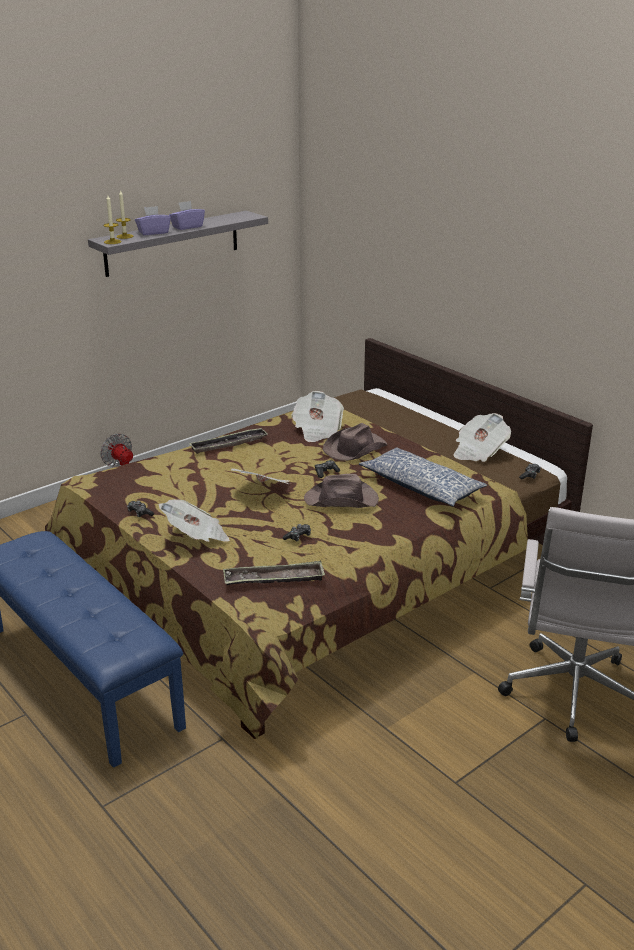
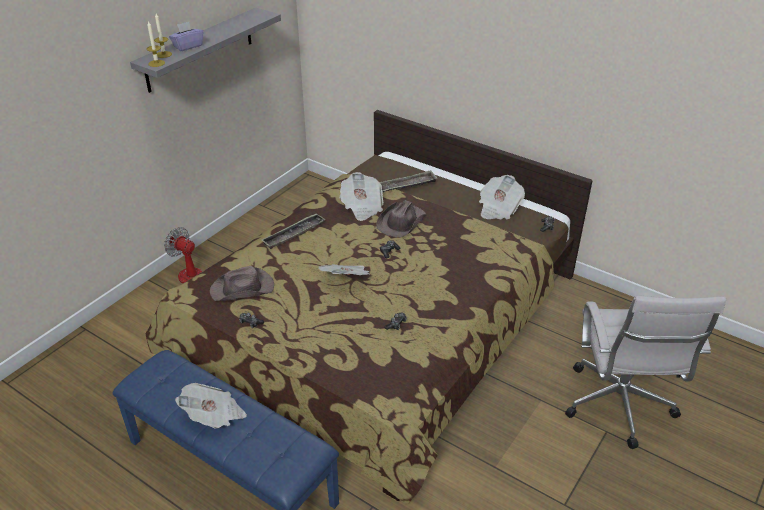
camera: 15 degrees left, 10 degrees up
newspaper [158,499,230,542] -> newspaper moved to [175,383,247,429]
purple tissue box [169,201,205,230] -> none
tray [223,560,325,585] -> tray moved to [380,170,437,192]
brown hat [304,474,379,508] -> brown hat moved to [210,266,274,301]
pillow [359,447,487,507] -> none

